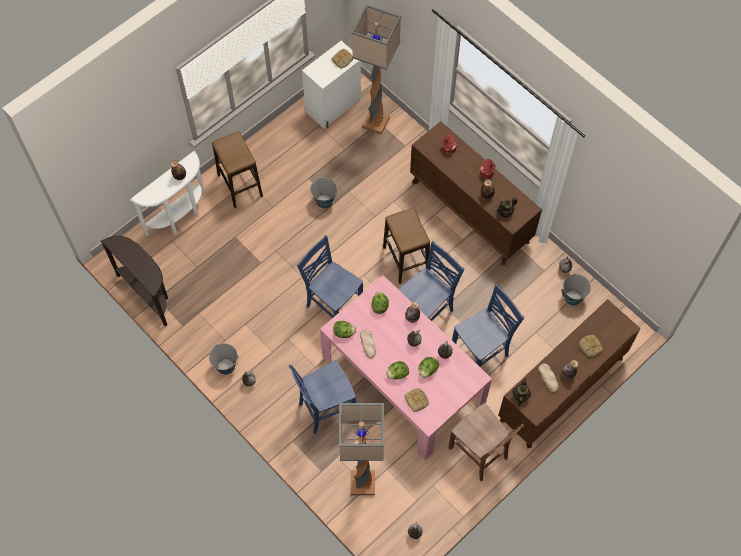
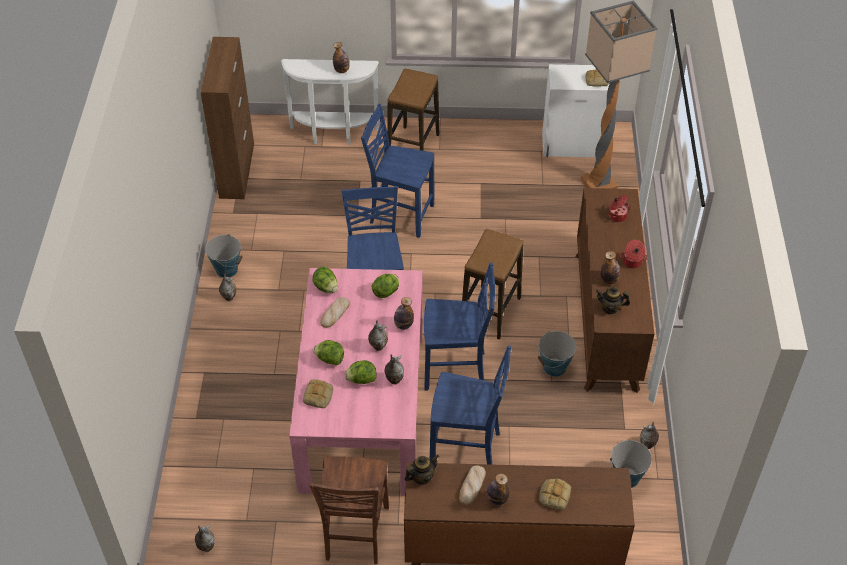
camera: 45 degrees right, 15 degrees down
brown console table [101,236,168,327] -> brown cabinet [200,37,254,199]
blue chair [289,360,356,434] -> blue chair moved to [361,104,434,238]
bucket [310,177,337,208] -> bucket moved to [538,331,577,377]
floor lamp [339,403,384,495] -> none

